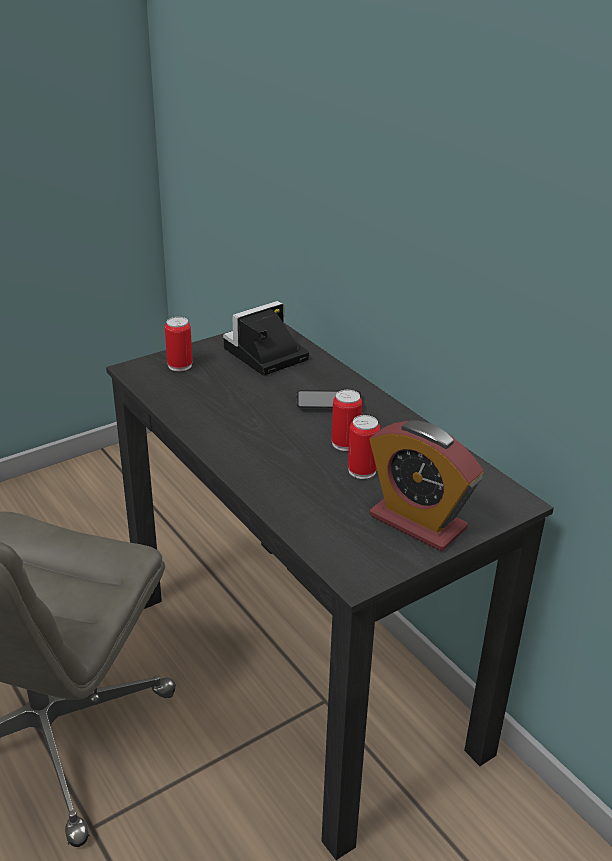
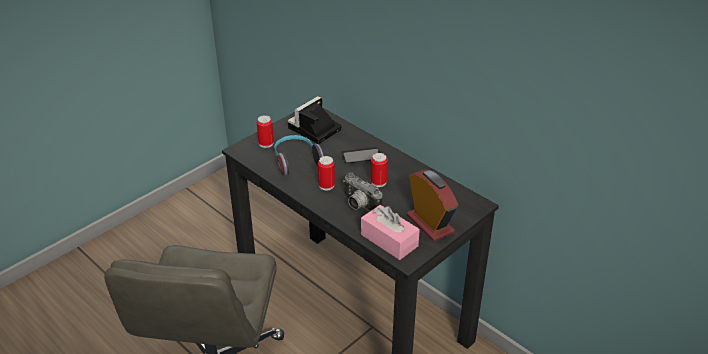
camera: 10 degrees left, 5 degrees up
can [348,415,380,479] -> can moved to [318,156,335,190]
alarm clock [369,420,484,551] -> alarm clock turned 150 degrees counterclockwise [407,170,458,242]
none -> headphones [275,135,324,176]
none -> camera [343,172,383,212]
none -> pink tissue box [361,205,420,260]

